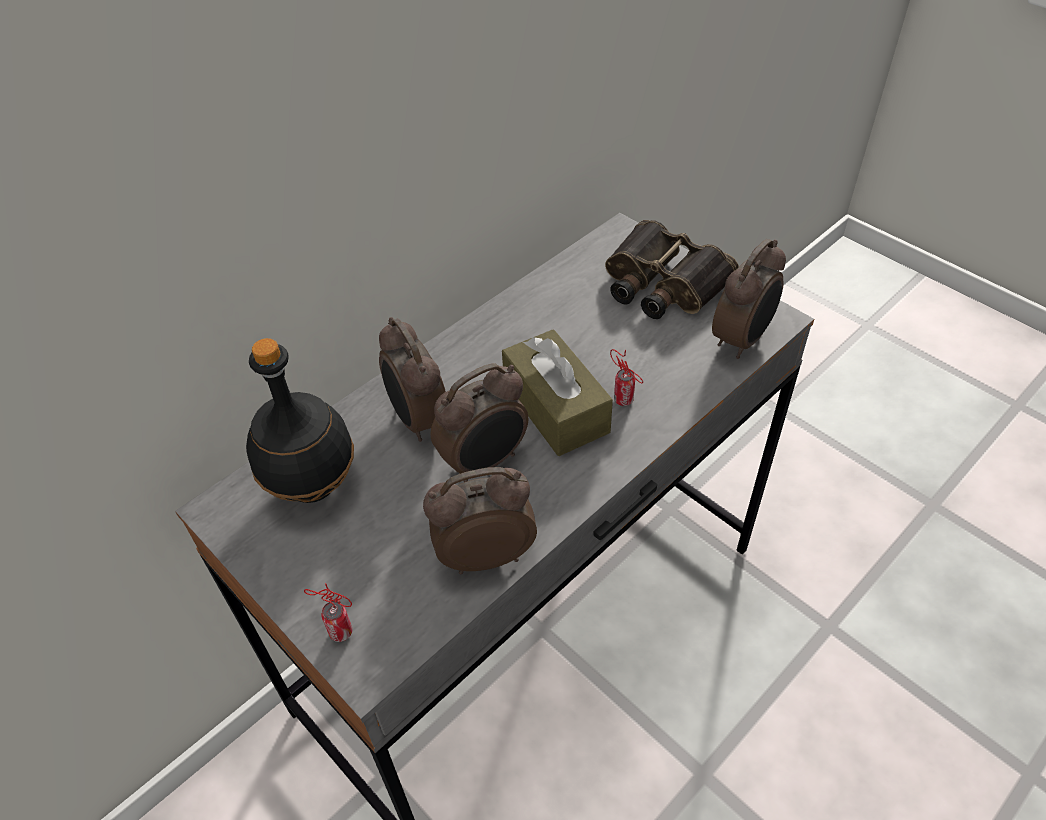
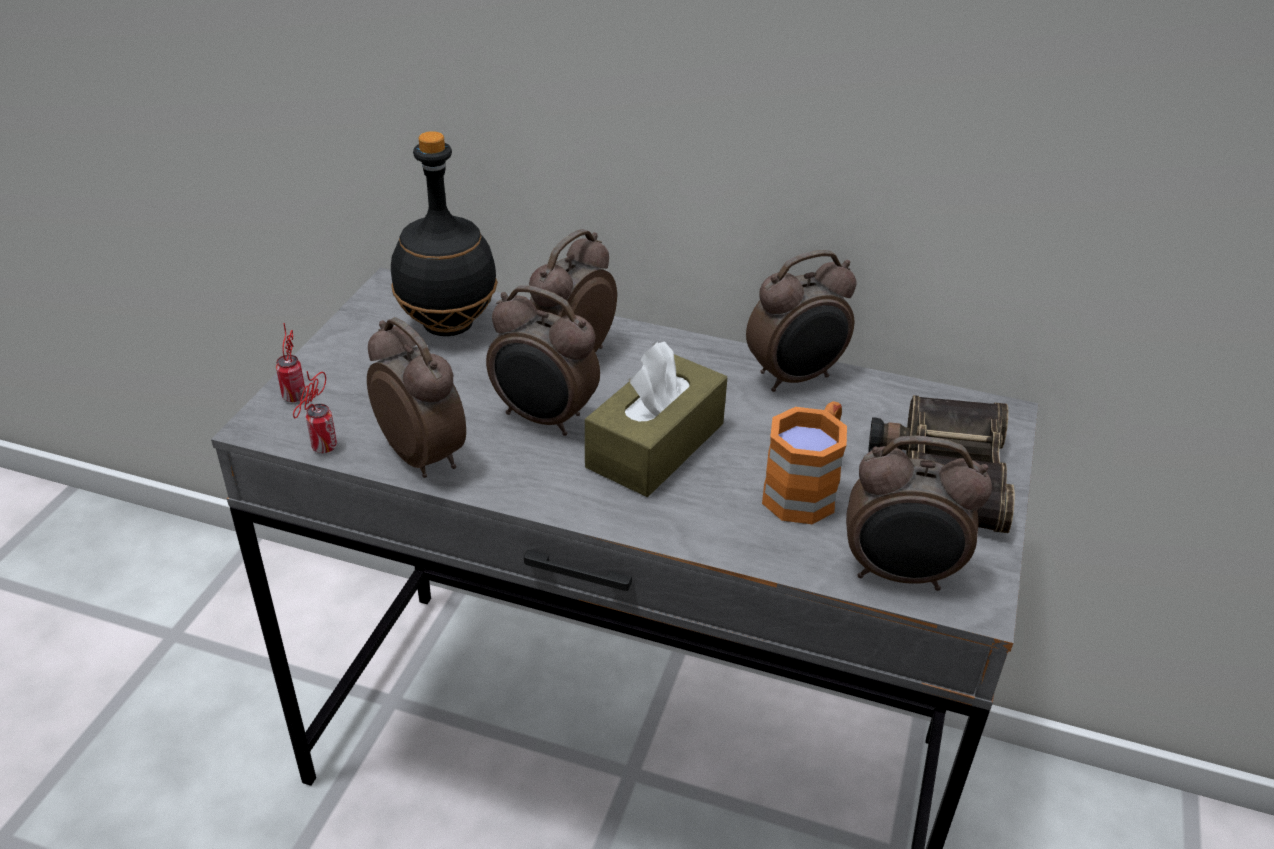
camera: 60 degrees right, 10 degrees down
can [610,349,643,406] -> can moved to [293,371,337,453]
none -> alarm clock [746,250,857,392]
none -> orange mug [762,401,847,524]

